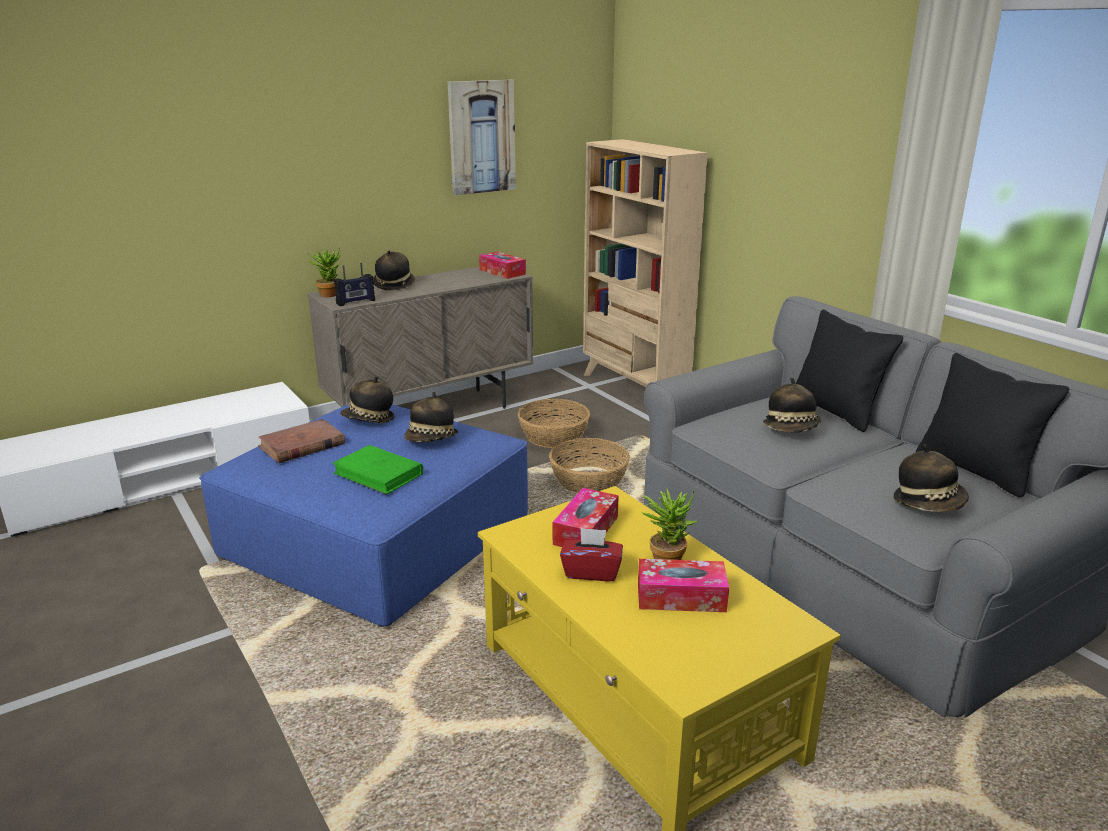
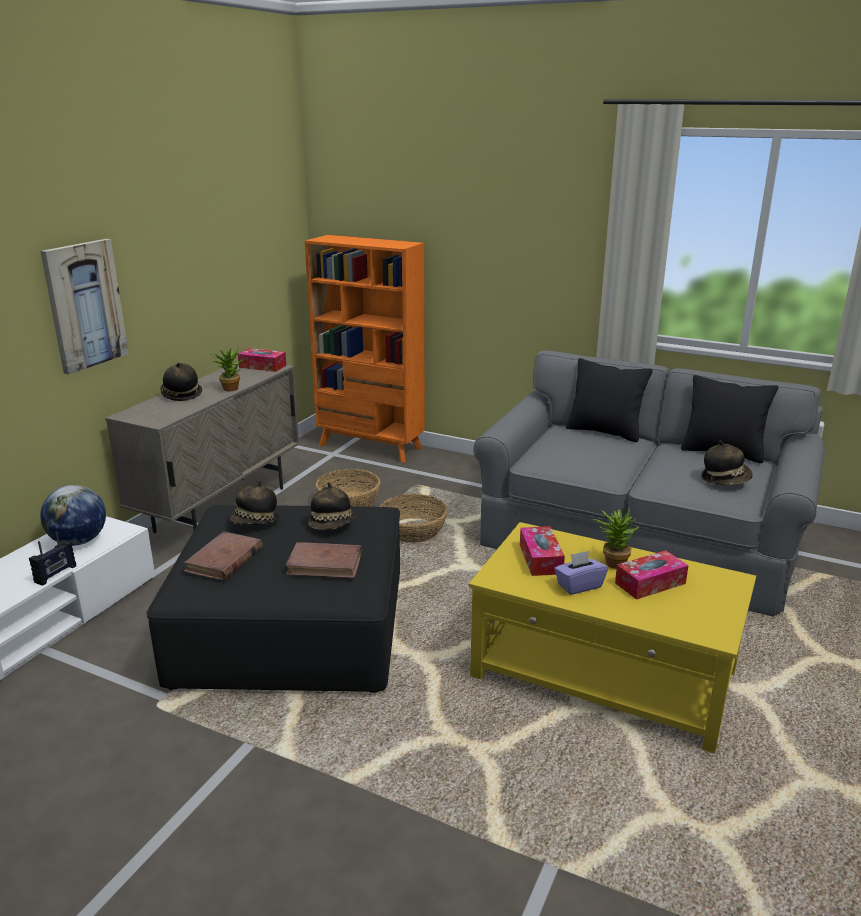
camera: 30 degrees left, 0 degrees up
blue ottoman [199,404,528,626] -> black ottoman [147,505,400,693]
potted plant [306,248,341,297] -> potted plant moved to [211,348,243,391]
green book [332,445,423,494] -> brown book [285,542,361,578]
radio [334,263,375,306] -> radio moved to [29,532,76,586]
picture [448,80,516,196] -> picture moved to [40,239,129,375]
red tissue box [560,528,623,581] -> purple tissue box [554,551,608,595]
beige bookcase [583,139,708,387] -> orange bookcase [305,235,425,463]
hat [763,377,821,432] -> none
none -> globe [40,485,106,546]

